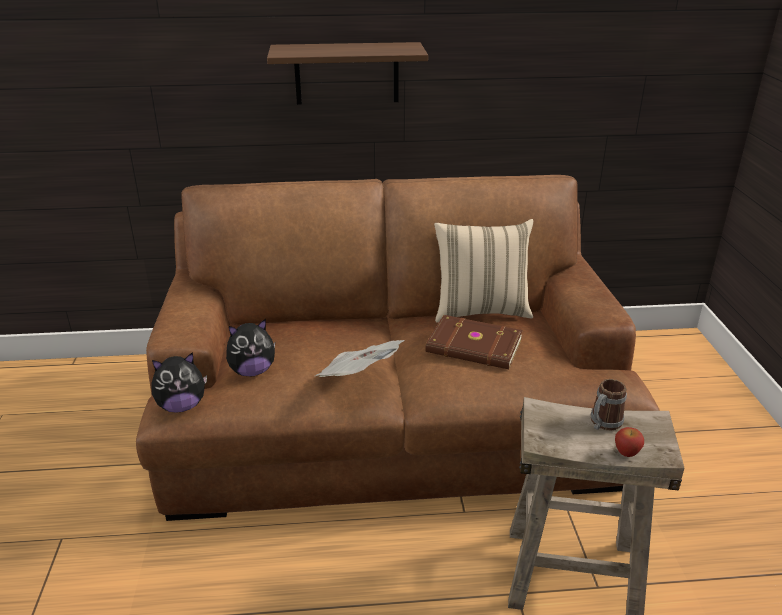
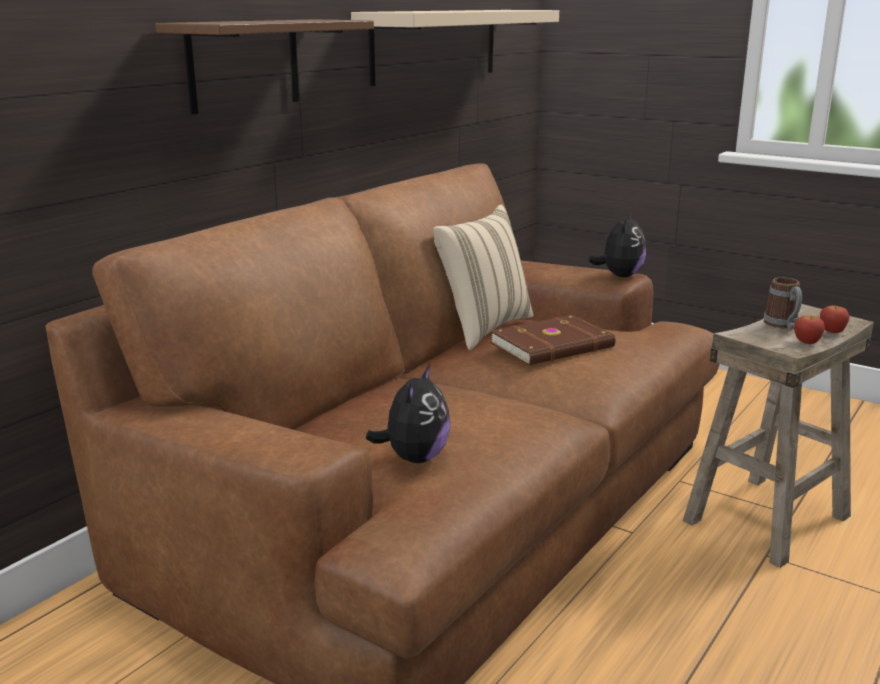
camera: 50 degrees left, 10 degrees down
plush toy [152,352,207,413] -> plush toy moved to [589,212,646,277]
newspaper [315,340,405,377] -> none
none -> beige shelf [351,10,559,86]
none -> apple [794,316,825,344]

